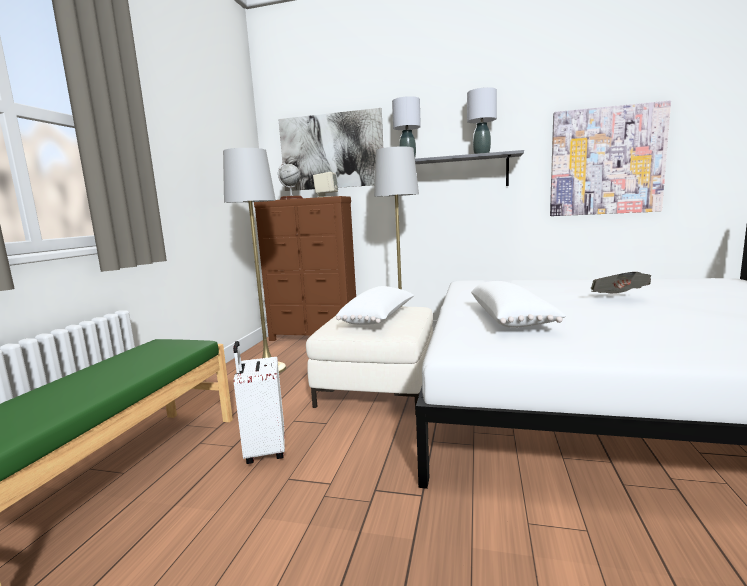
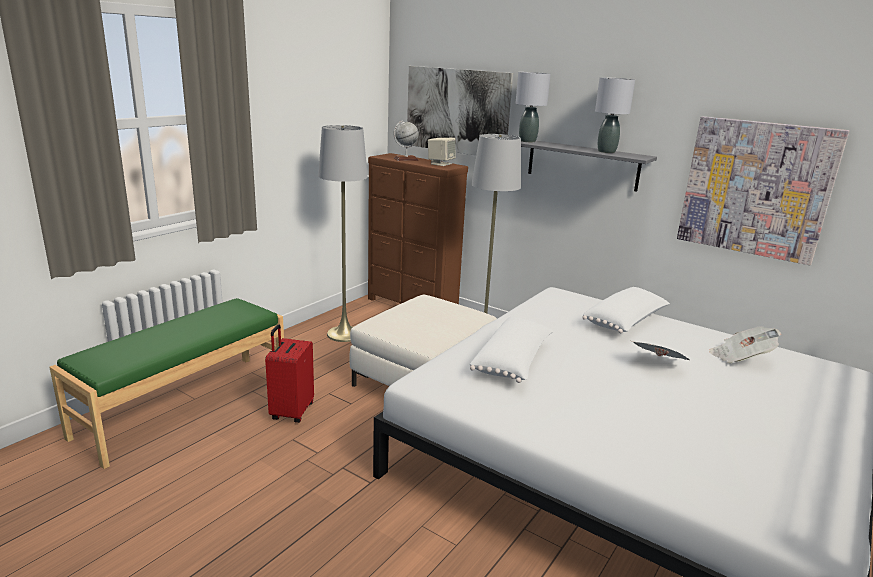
camera: 20 degrees right, 10 degrees up
white suitcase [233,341,285,464] -> red suitcase [265,325,314,423]
white pillow [336,286,414,325] -> white pillow moved to [582,287,670,333]
none -> newspaper [709,326,782,363]

